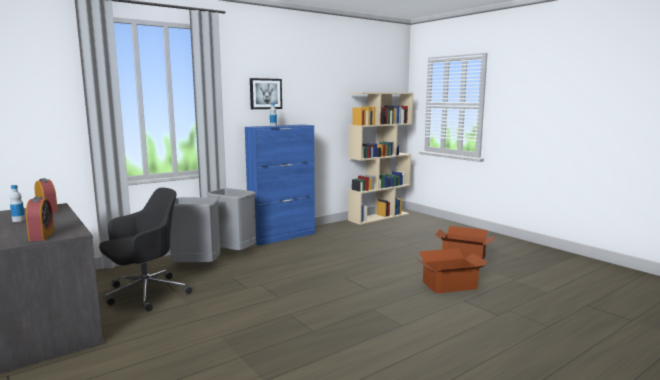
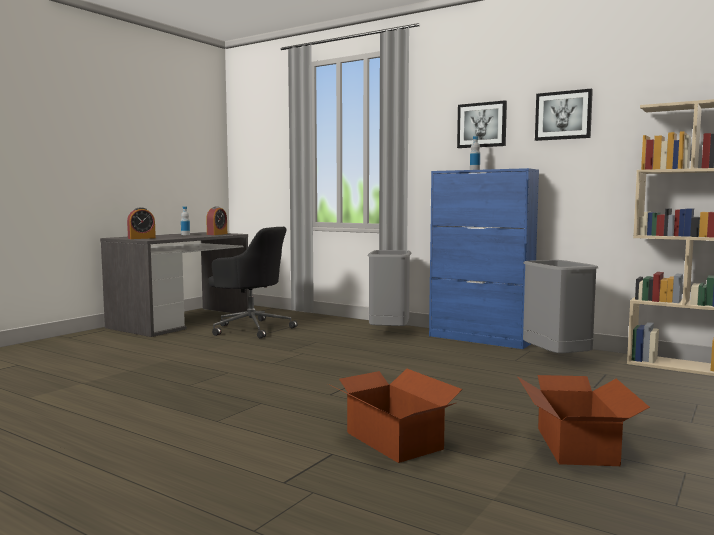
camera: 70 degrees right, 5 degrees down
grey trash can [170,197,220,262] -> grey trash can moved to [523,260,598,353]
none -> picture [535,89,593,141]

